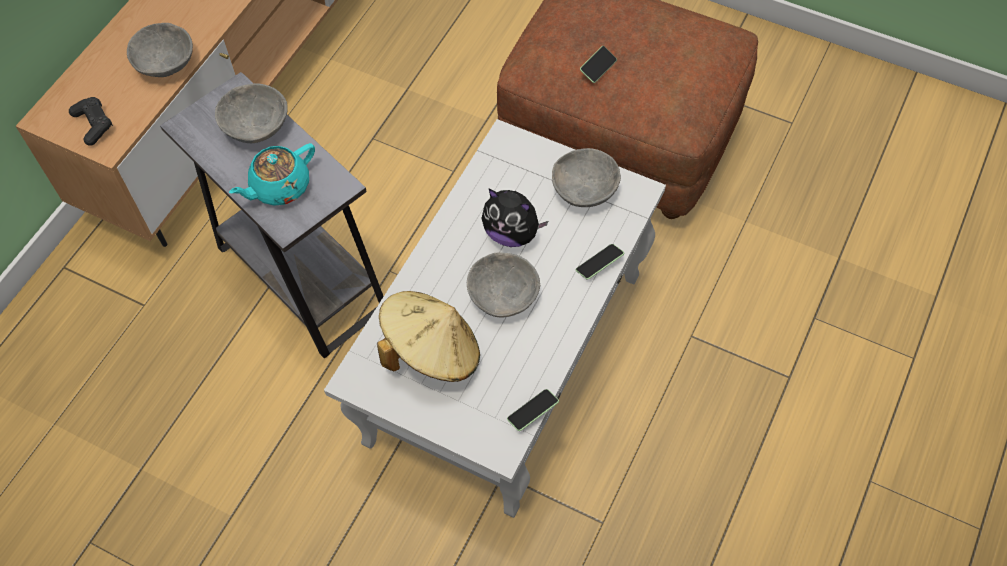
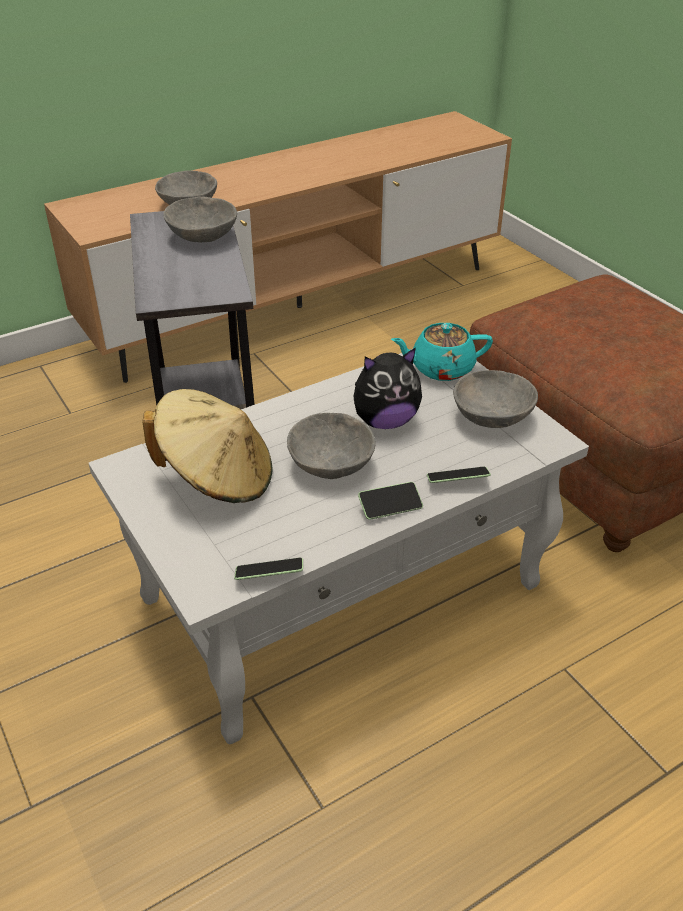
camera: 30 degrees right, 20 degrees down
black game controller [69,97,113,146] -> none
turquoise teapot [229,143,315,206] -> turquoise teapot moved to [391,323,493,381]
plush toy [481,188,548,247] -> plush toy turned 75 degrees counterclockwise [353,347,422,429]
phone [580,46,617,83] -> phone moved to [358,482,423,520]

